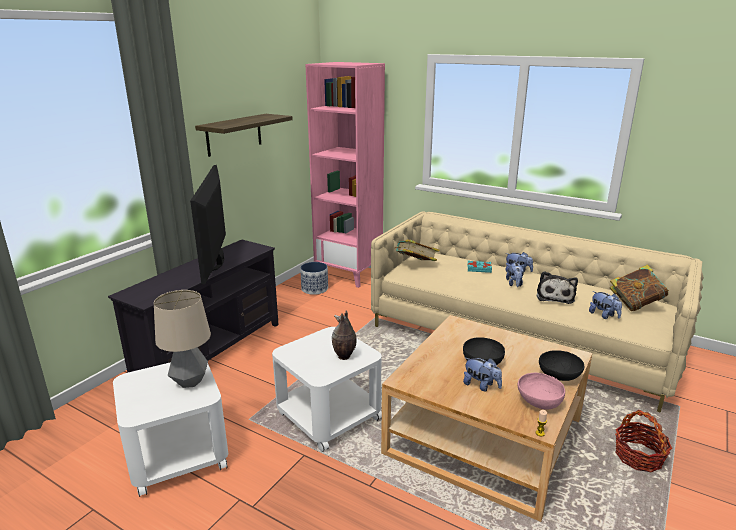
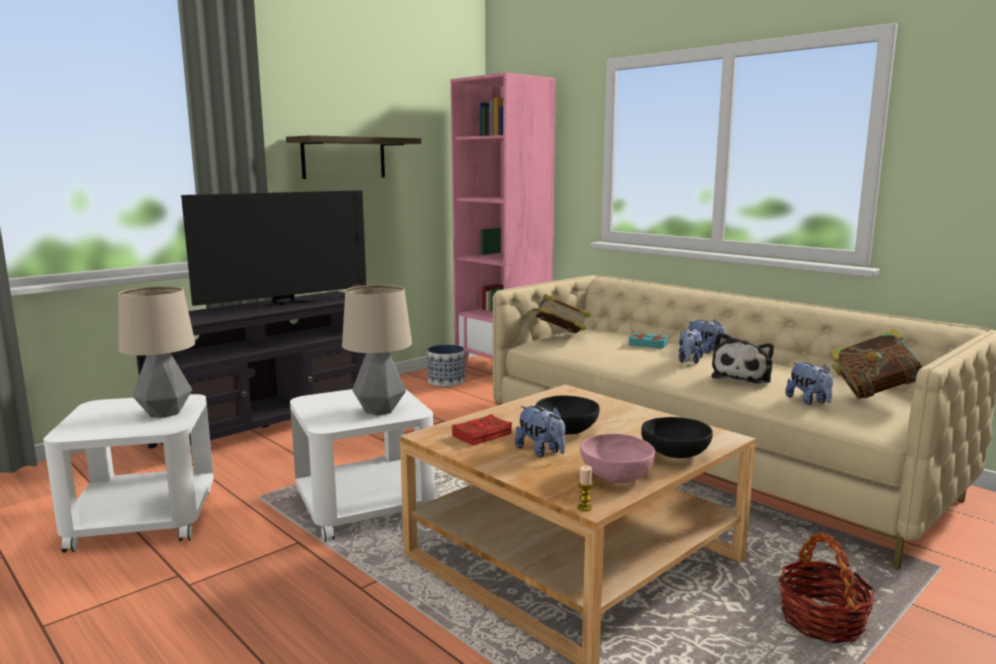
camera: 15 degrees right, 10 degrees down
television [190,165,226,284] -> television turned 135 degrees counterclockwise [181,190,366,309]
vase [332,310,356,360] -> table lamp [342,285,412,415]
none -> red book [452,414,512,446]

